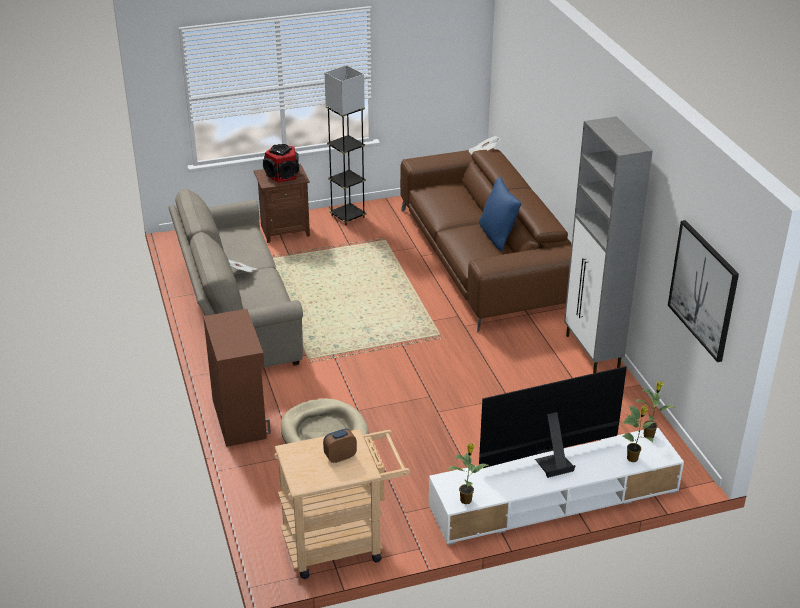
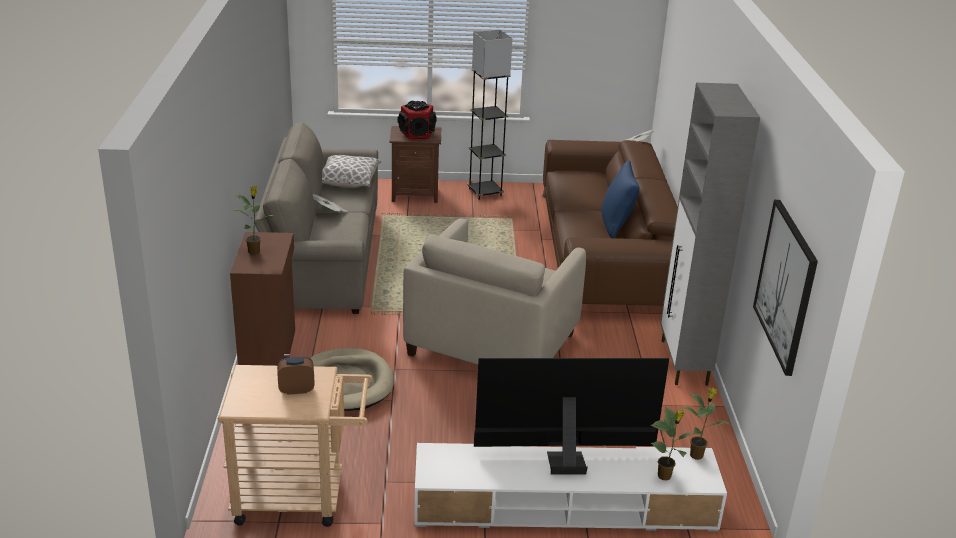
camera: 15 degrees right, 5 degrees down
potted plant [448,443,489,504] -> potted plant moved to [232,186,274,255]
none -> pillow [322,155,381,188]
none -> beige armchair [403,218,586,364]

